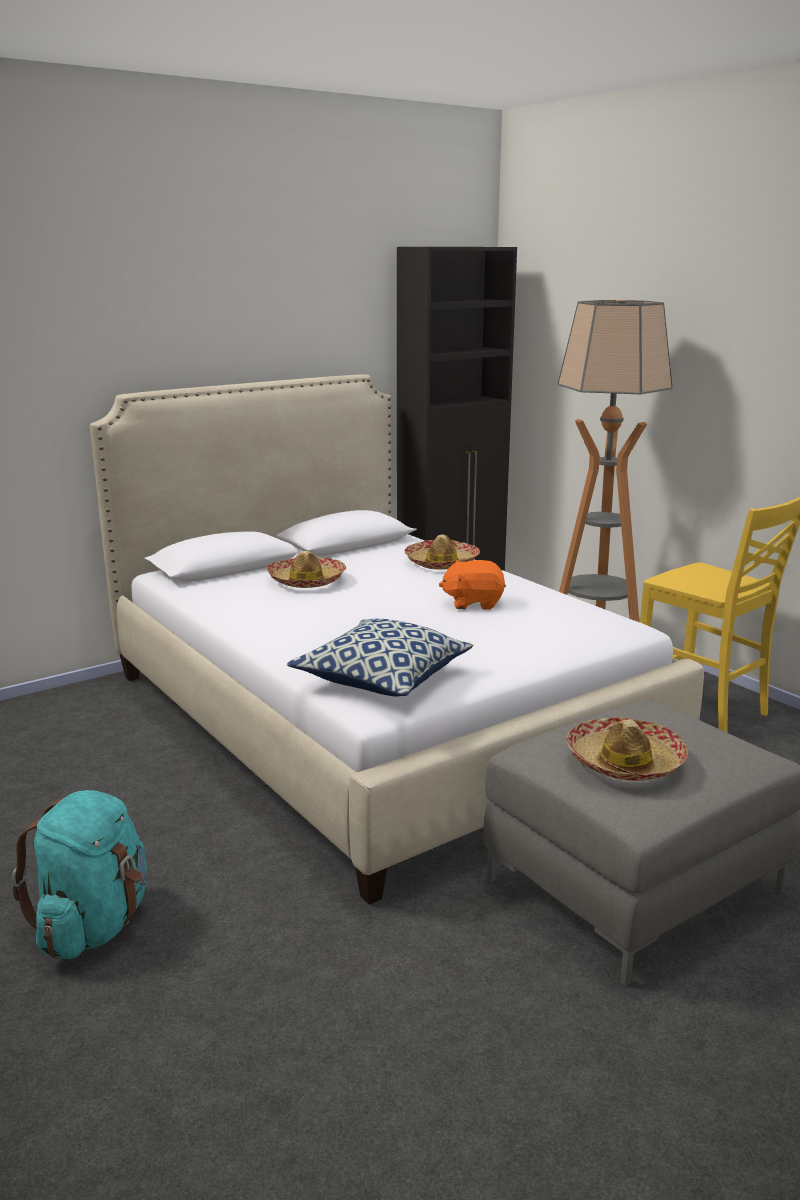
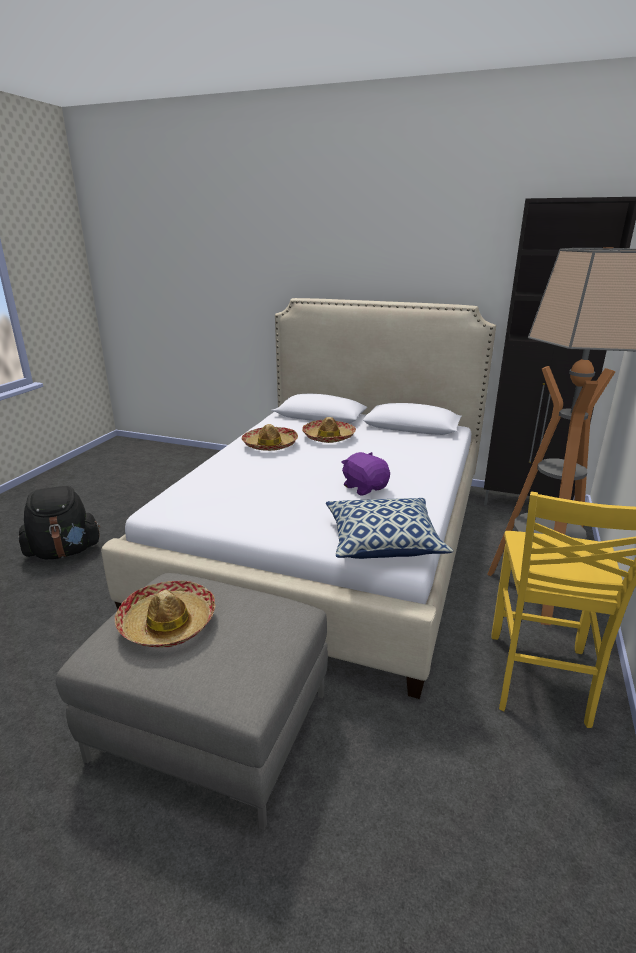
camera: 55 degrees right, 5 degrees up
turquoise backpack [12,790,147,959] -> black backpack [18,486,101,559]
pillow [287,619,473,696] -> pillow moved to [326,498,453,559]
hat [405,535,480,570] -> hat moved to [242,424,298,451]
orange plush toy [439,560,506,610] -> purple plush toy [341,452,390,496]

